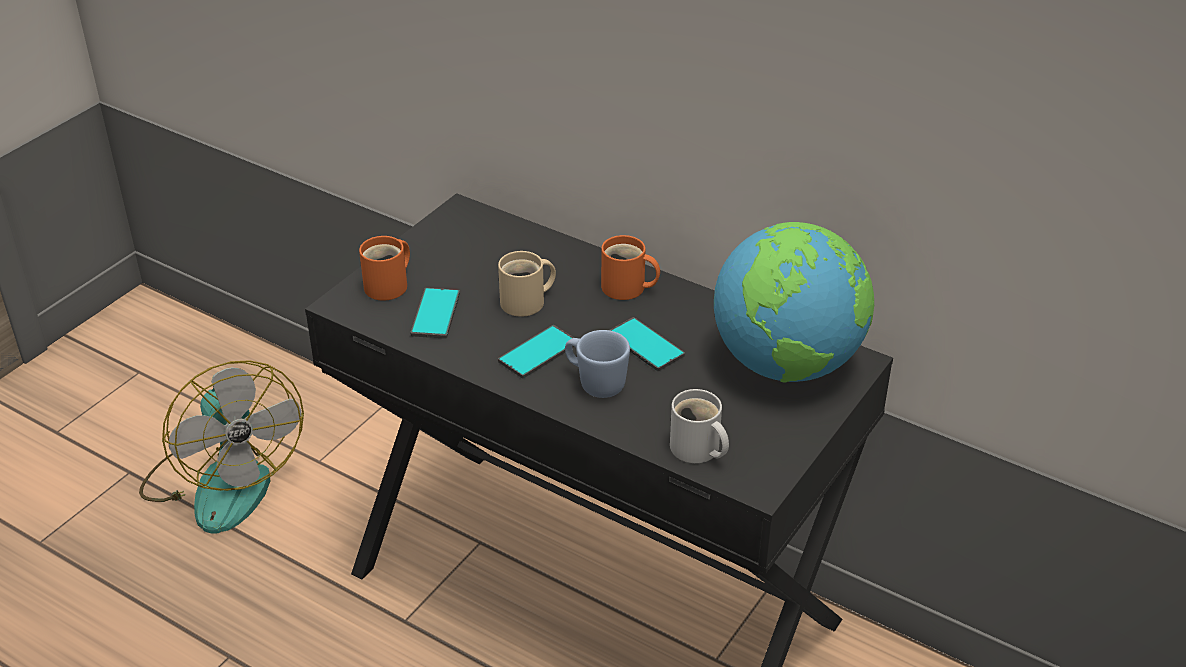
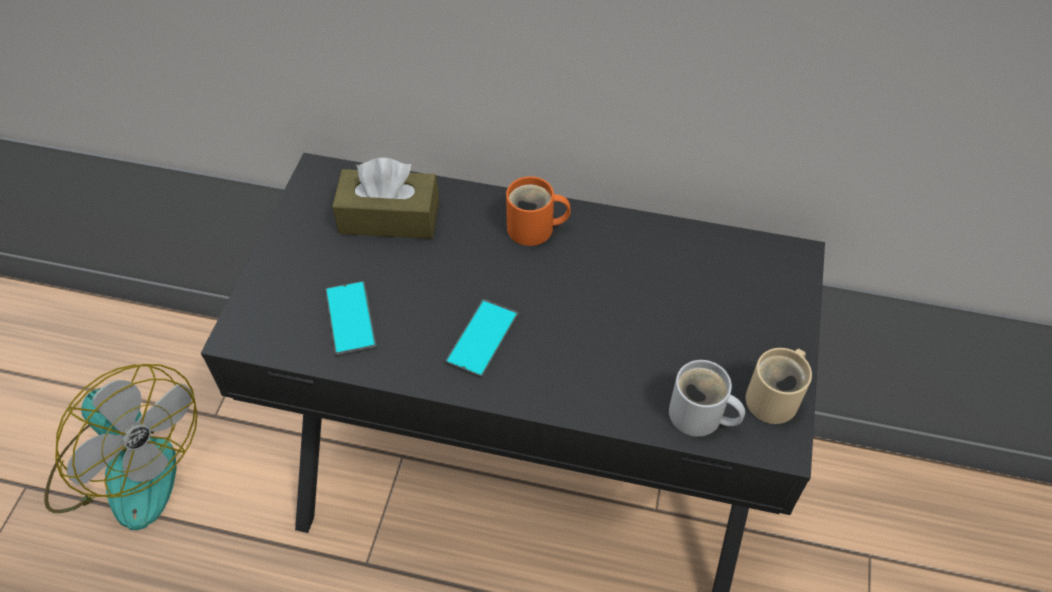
camera: 20 degrees left, 15 degrees up
orange mug [359,236,410,301] -> none
beige mug [498,251,556,317] -> beige mug moved to [746,348,812,424]
blue mug [565,330,630,398] -> none
phone [610,317,685,371] -> none
globe [714,222,874,383] -> none
none -> brown tissue box [332,158,439,239]

